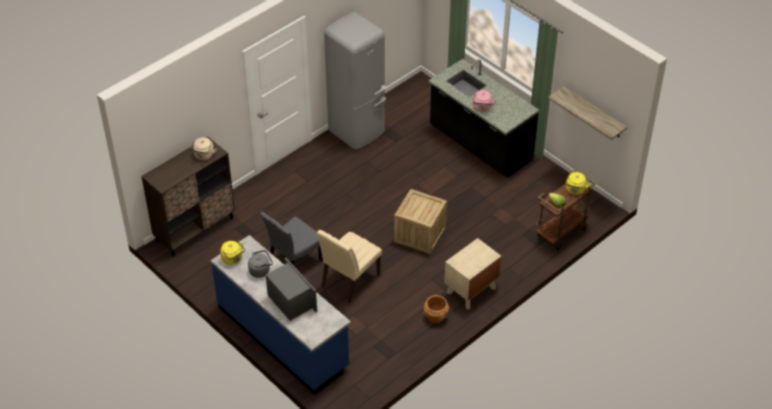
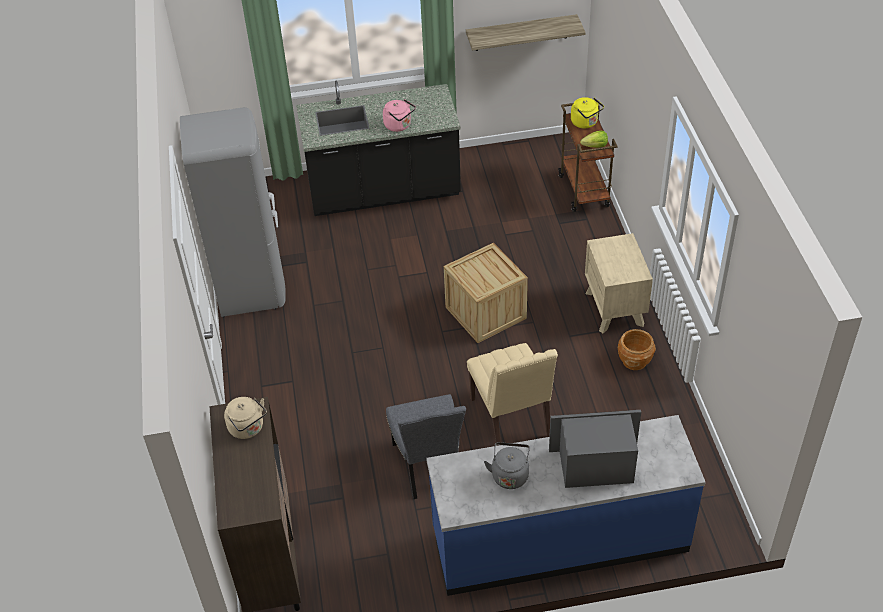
camera: 55 degrees left, 0 degrees up
yellow kettle [220,241,245,265] -> none

